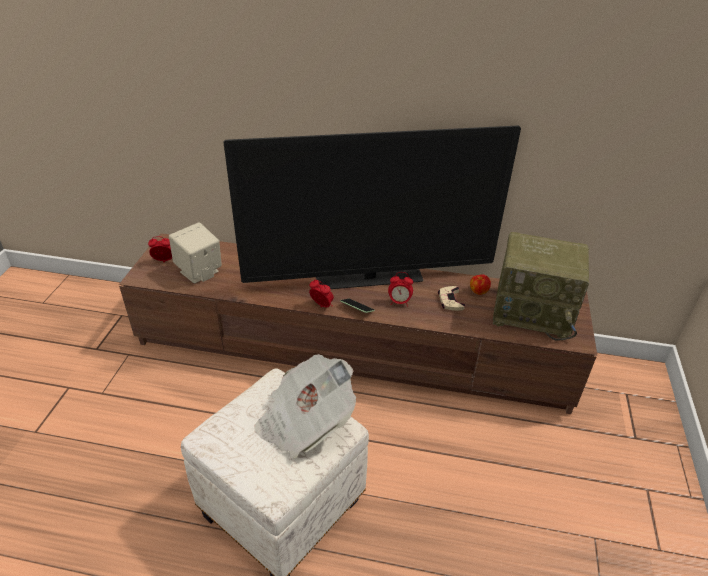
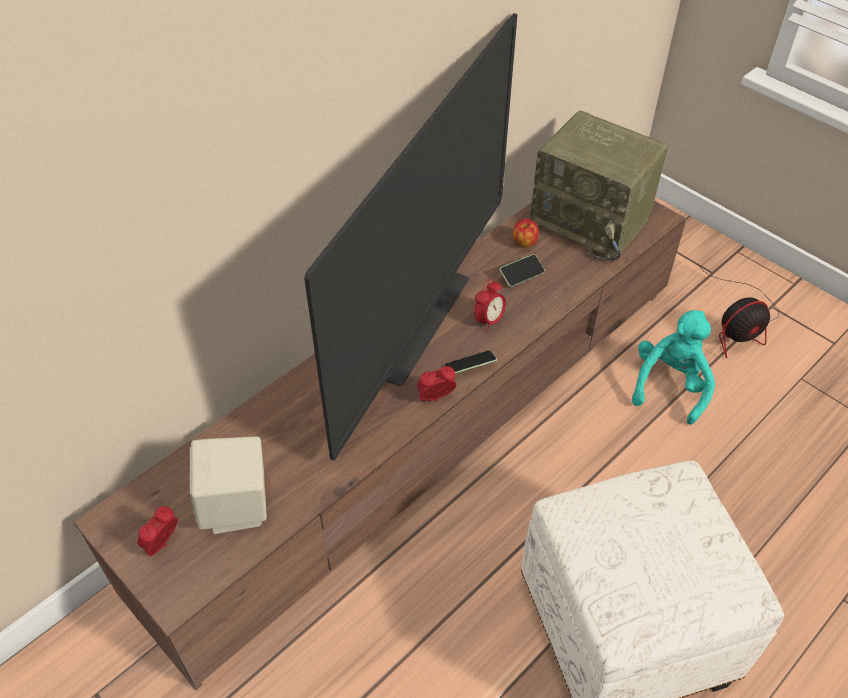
camera: 55 degrees left, 10 degrees up
newspaper [254,354,356,459] -> none
beige game controller [438,286,465,311] -> phone [500,254,545,287]
radio [493,232,589,340] -> radio turned 75 degrees clockwise [530,111,668,261]
none -> turquoise plush toy [632,310,715,425]
none -> fan [697,264,779,358]

